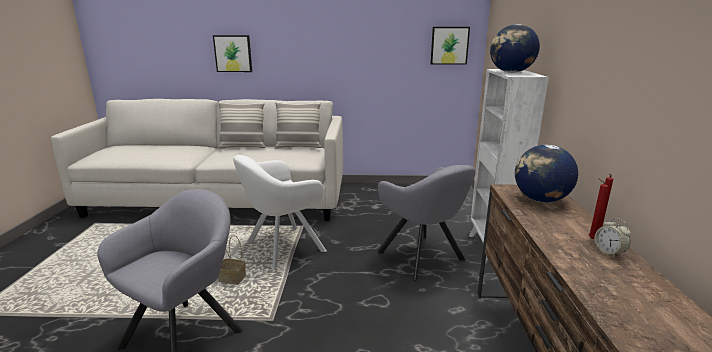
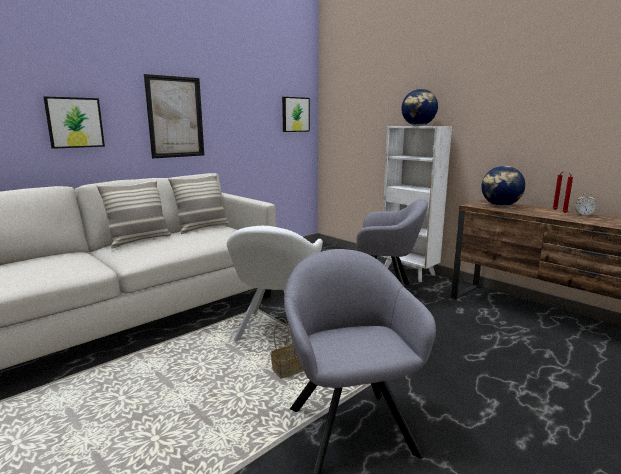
camera: 45 degrees left, 5 degrees down
none -> picture [144,74,204,158]

